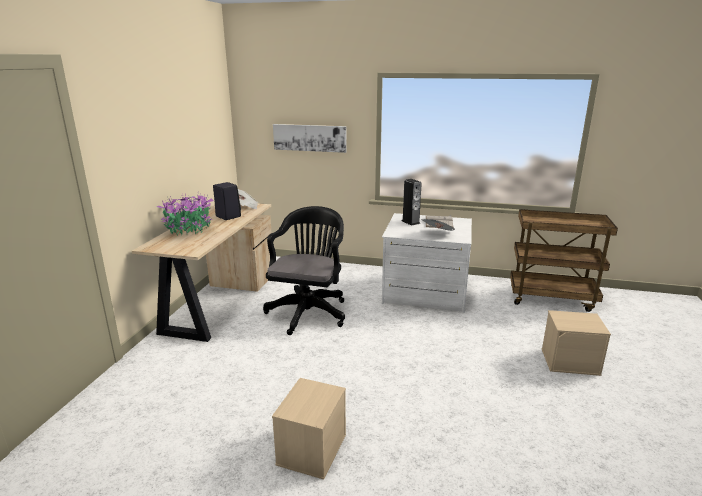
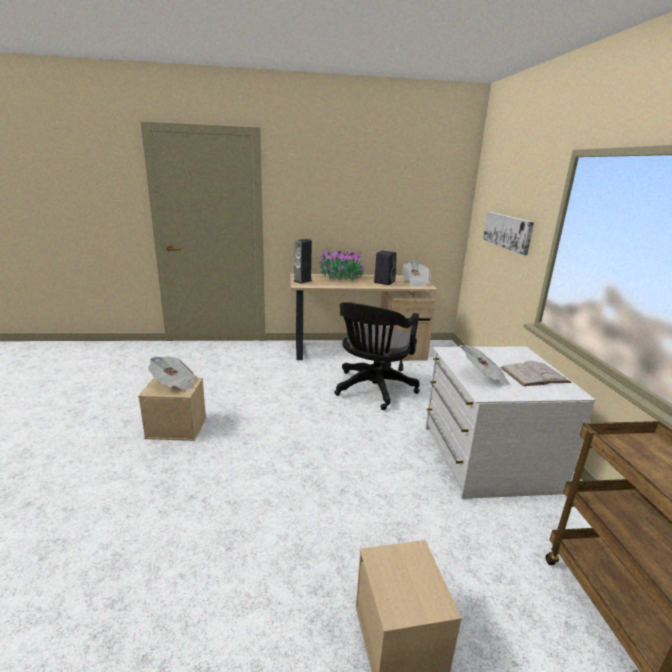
camera: 70 degrees right, 0 degrees up
black office chair [263,206,345,335] -> black office chair turned 120 degrees clockwise [335,302,420,410]
speaker [402,179,422,226] -> speaker moved to [293,239,312,284]
none -> newspaper [148,356,197,391]

